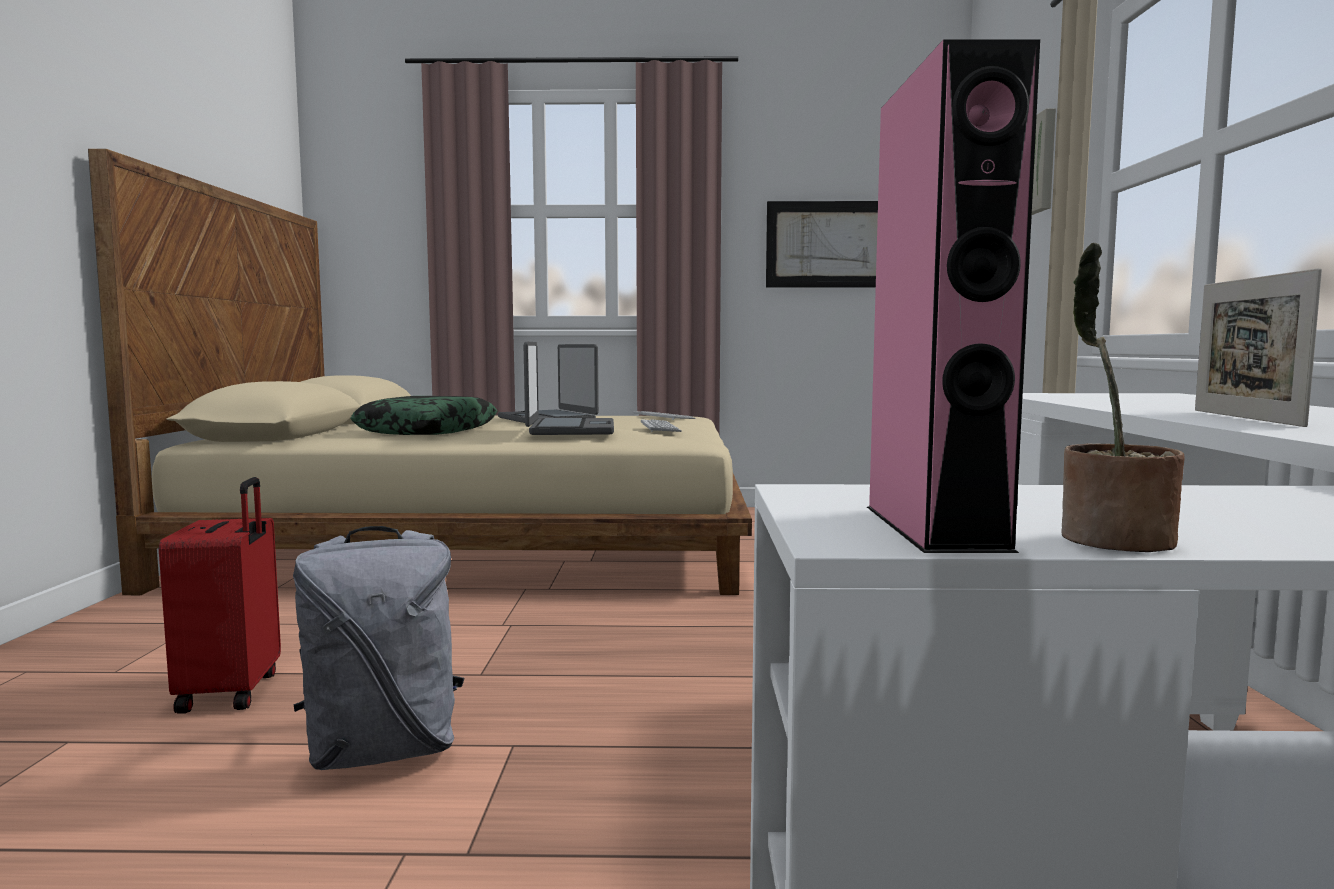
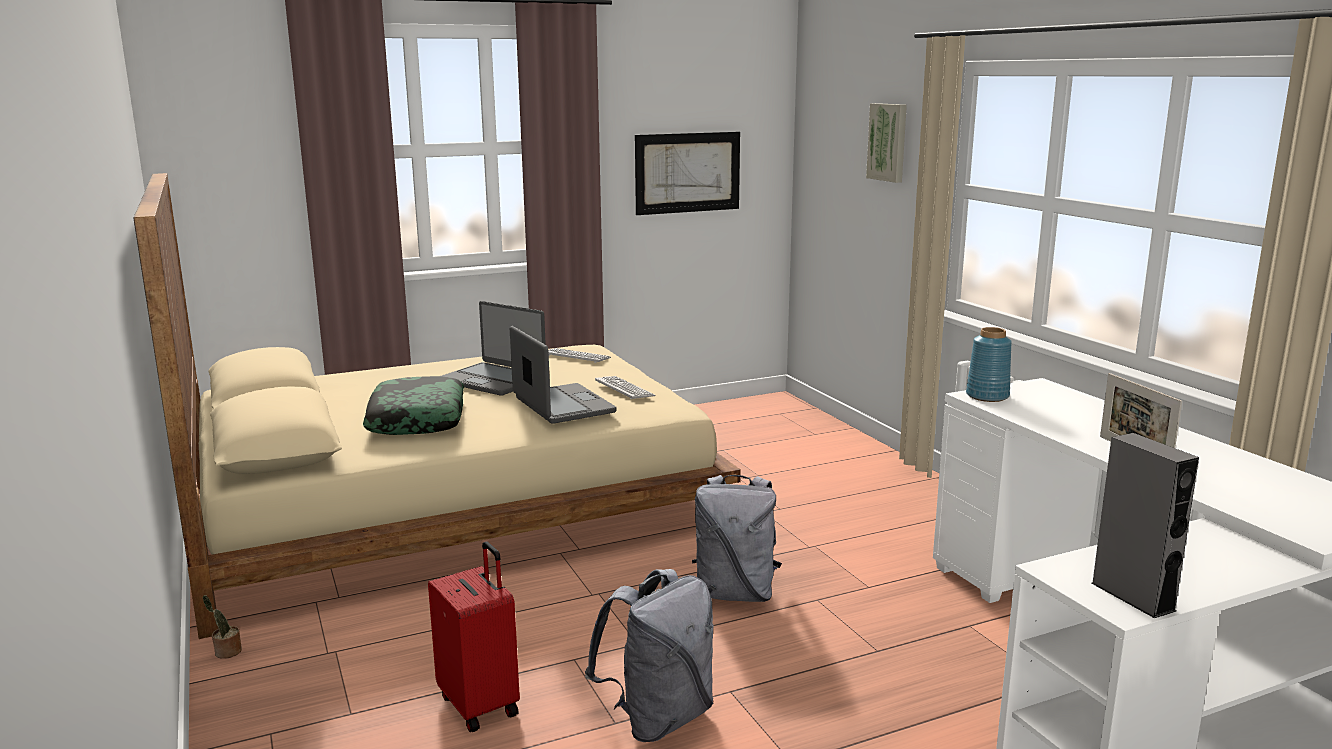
camera: 25 degrees left, 10 degrees up
pink speaker [867,39,1040,553] -> grey speaker [1091,433,1199,618]
potted plant [1061,243,1185,552] -> potted plant moved to [203,595,242,659]
none -> grey backpack [692,475,782,602]
none -> blue vase [966,327,1012,402]

